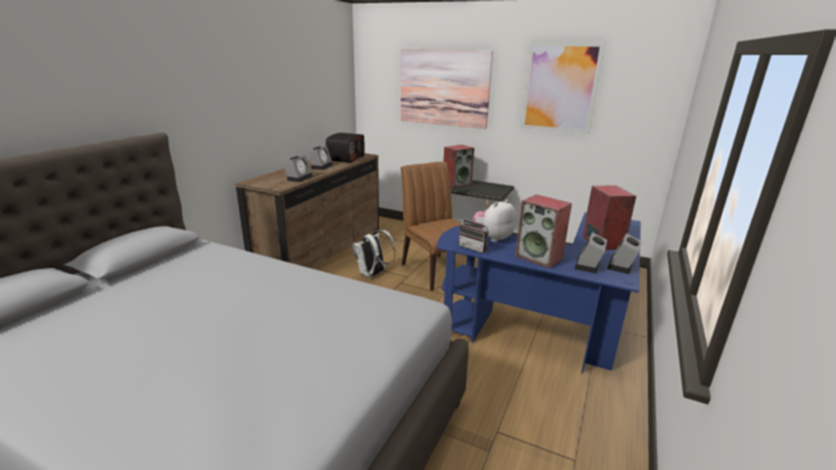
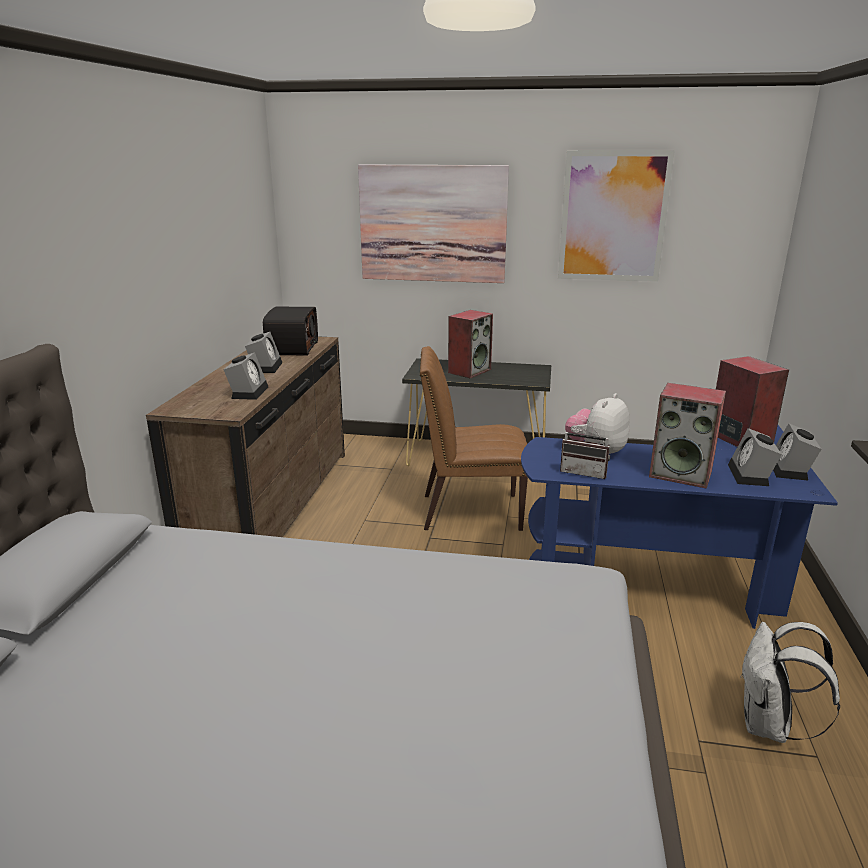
camera: 15 degrees left, 0 degrees up
white backpack [352,230,395,278] -> white backpack moved to [740,622,840,743]
brown chair [401,162,475,291] -> brown chair turned 45 degrees counterclockwise [420,346,528,531]

